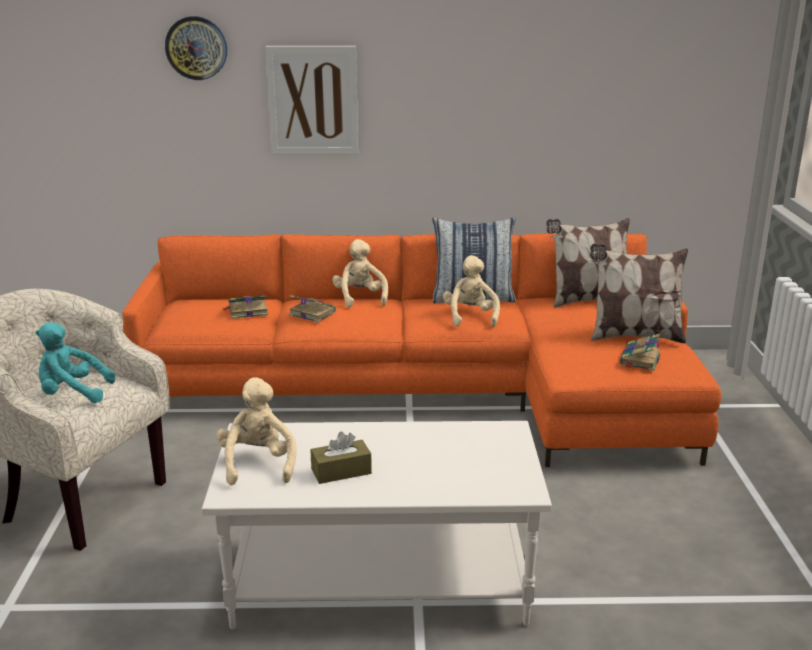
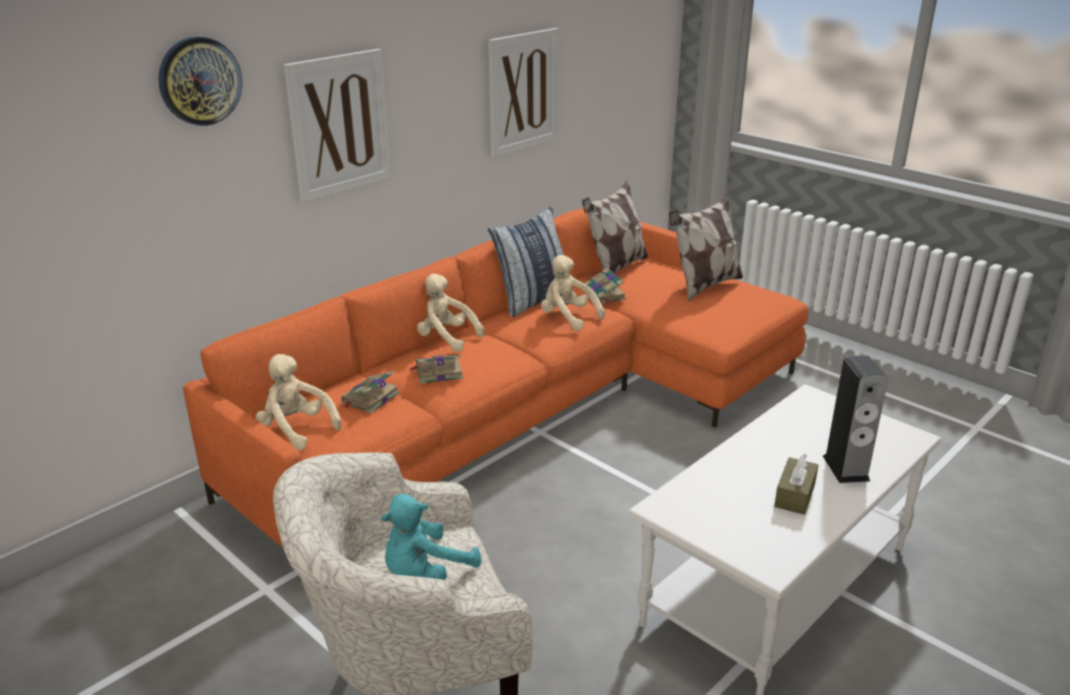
camera: 45 degrees left, 5 degrees up
beige plush toy [217,377,297,485] -> beige plush toy moved to [255,354,342,450]
book [620,334,661,371] -> book moved to [584,268,626,304]
none -> picture [489,28,559,157]
none -> speaker [823,355,888,483]

